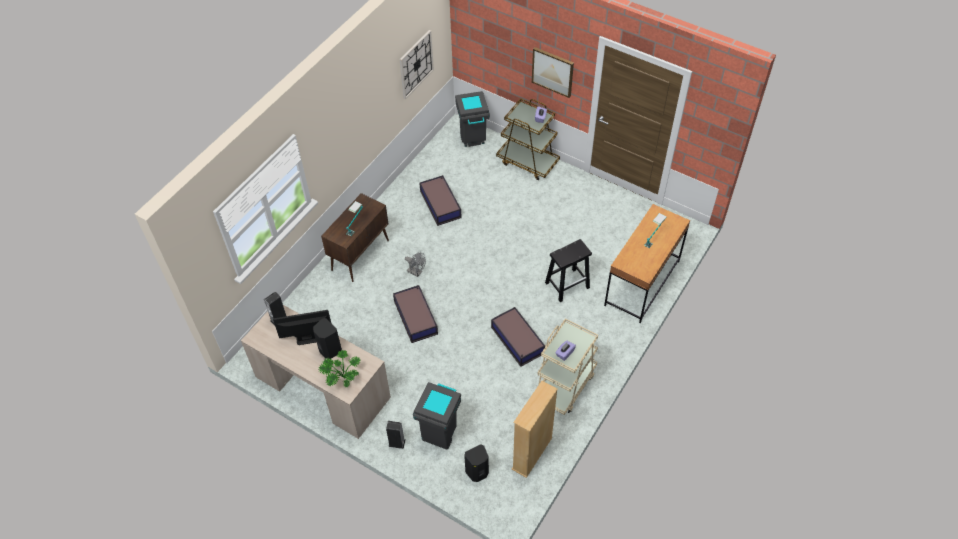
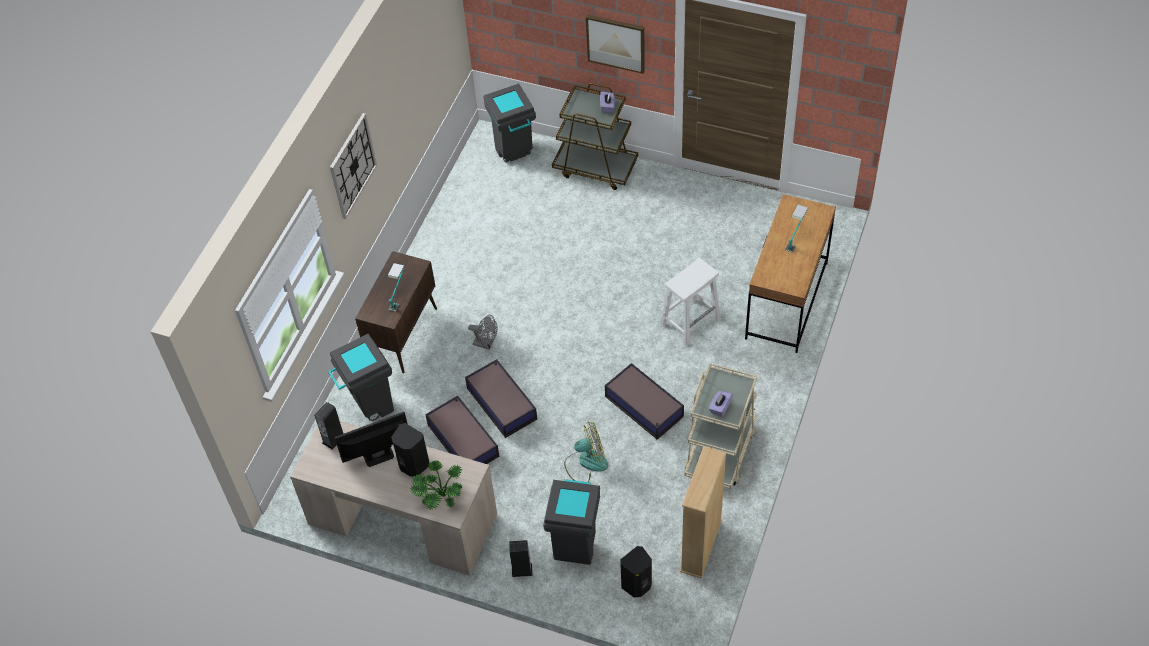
camera: 10 degrees left, 0 degrees up
wall clock [400,30,434,100] -> wall clock moved to [330,113,377,219]
storage box [419,175,462,226] -> storage box moved to [425,396,499,464]
black stool [545,239,592,302] -> white stool [660,258,721,346]
none -> grey trash can [328,334,394,421]
none -> fan [564,422,608,482]

